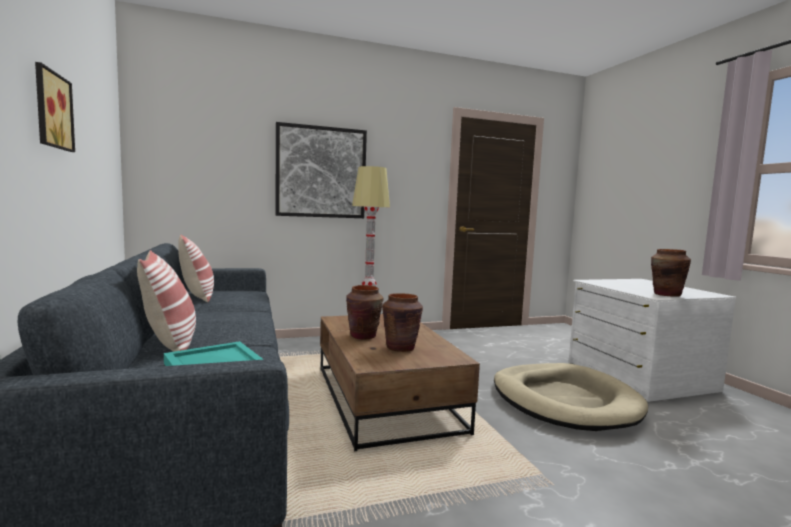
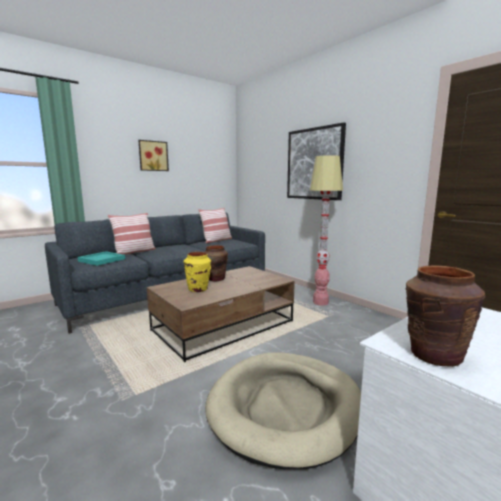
camera: 70 degrees right, 5 degrees up
brown vase [382,293,423,352] -> yellow vase [184,252,211,292]

